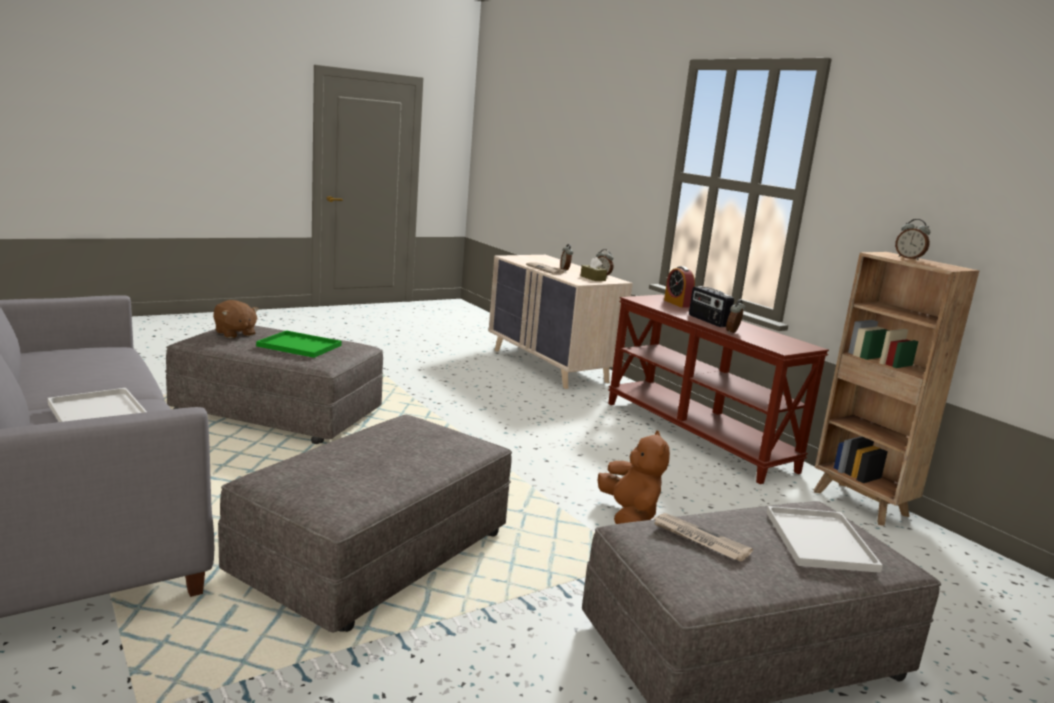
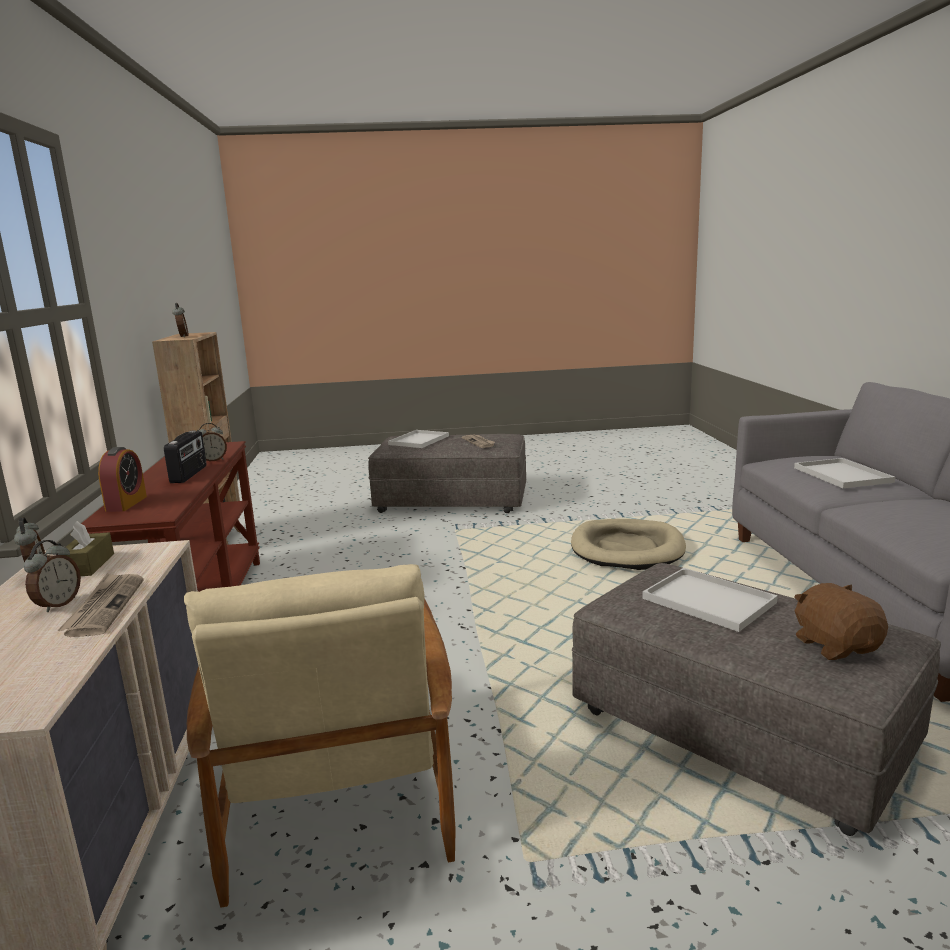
camera: 150 degrees left, 0 degrees up
grey ottoman [218,415,512,633] -> beige dog bed [571,519,686,570]
green tray [256,330,342,358] -> white tray [642,568,778,632]
brown plush toy [598,431,670,524] -> none
none -> beige armchair [184,564,456,908]

